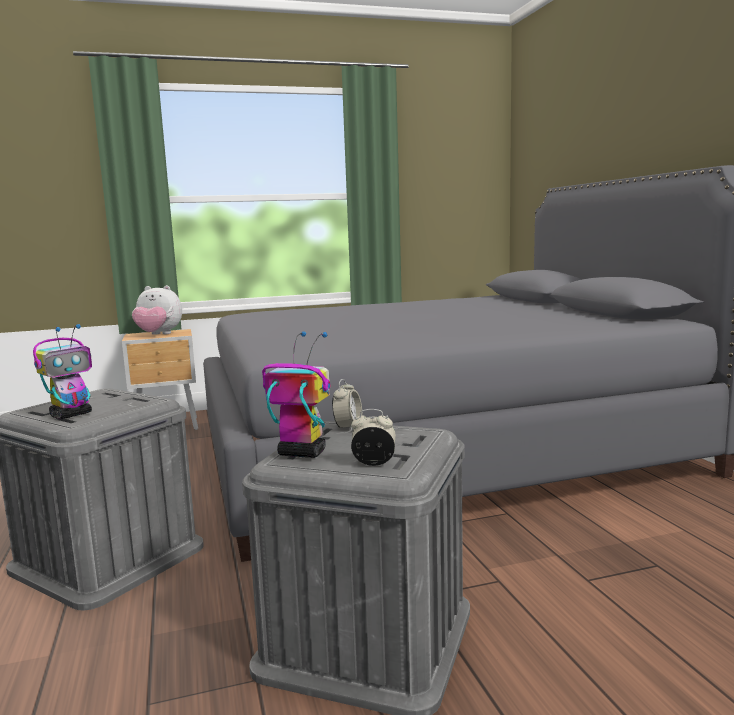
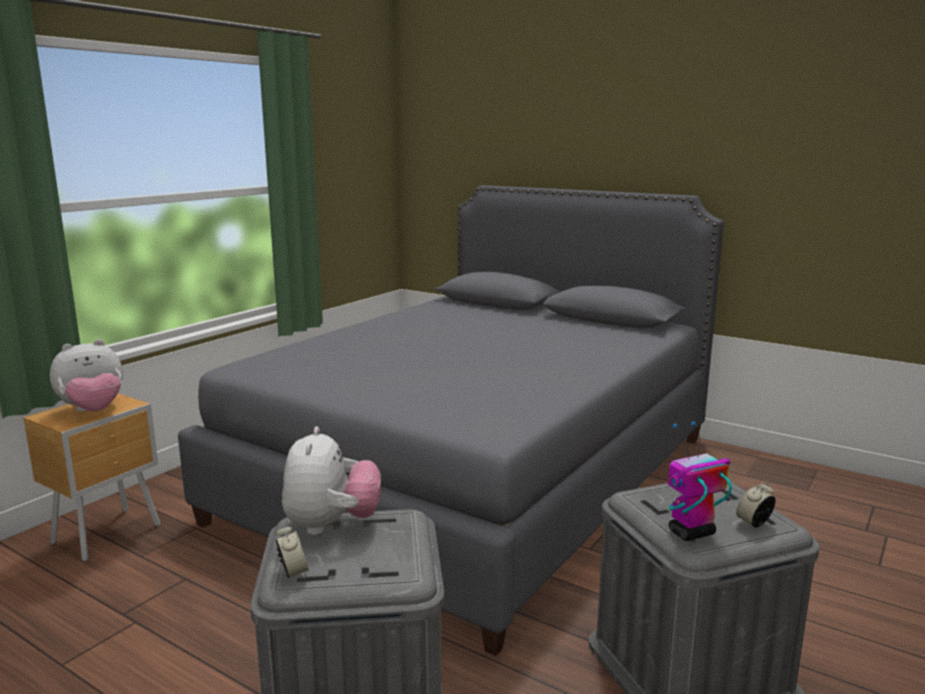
camera: 40 degrees left, 5 degrees up
toy robot [33,324,92,419] -> none
alarm clock [332,379,363,431] -> alarm clock moved to [276,523,309,579]
none -> plush toy [282,427,381,535]

